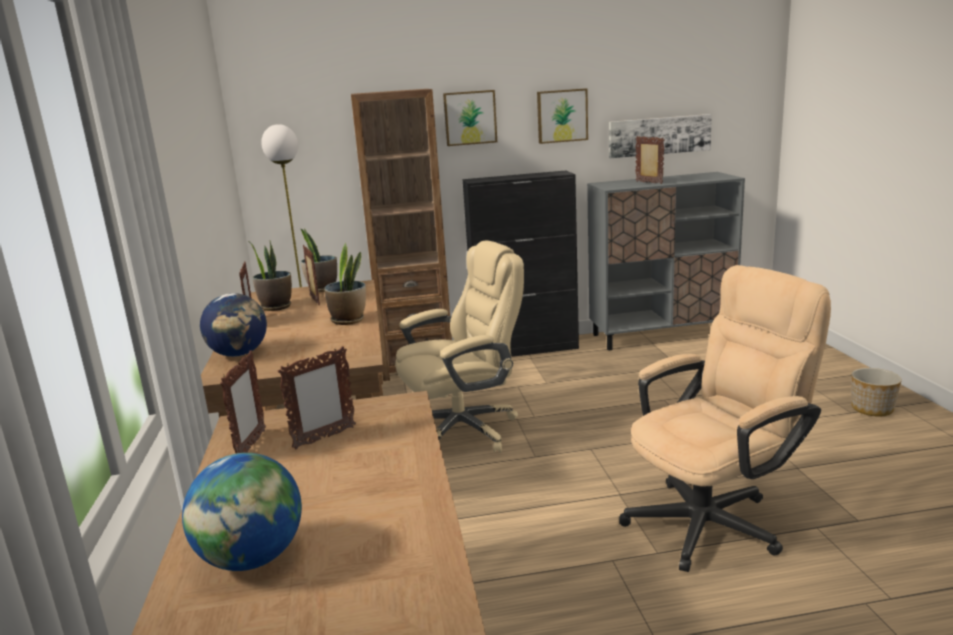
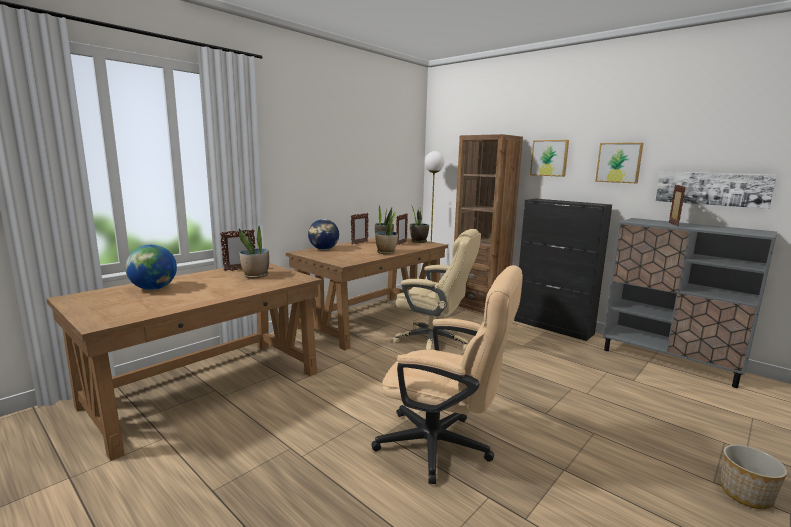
camera: 50 degrees right, 5 degrees down
picture frame [278,346,356,449] -> potted plant [239,225,269,278]

